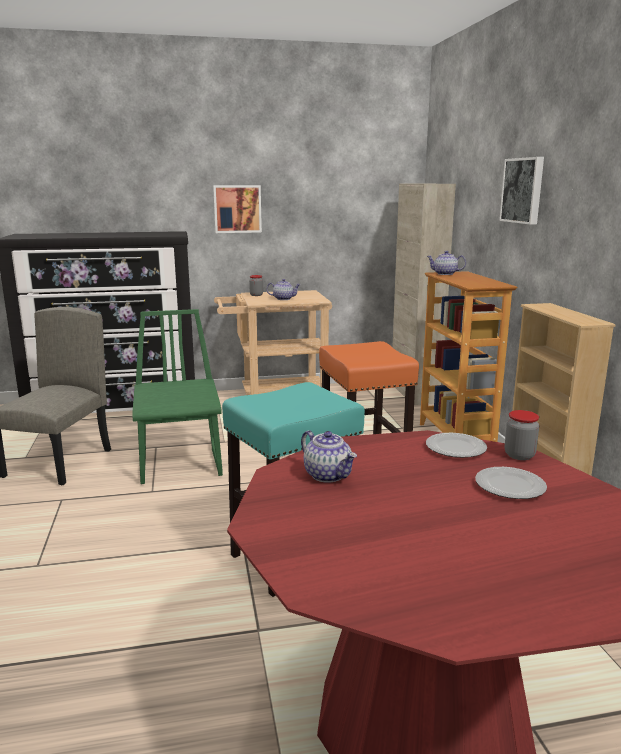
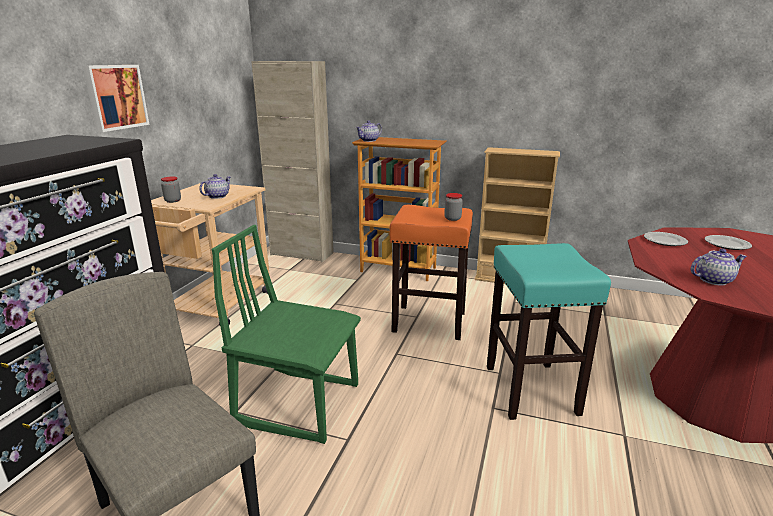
camera: 60 degrees left, 5 degrees up
picture [499,157,544,225] -> none
jar [505,410,539,460] -> jar moved to [444,193,463,221]

